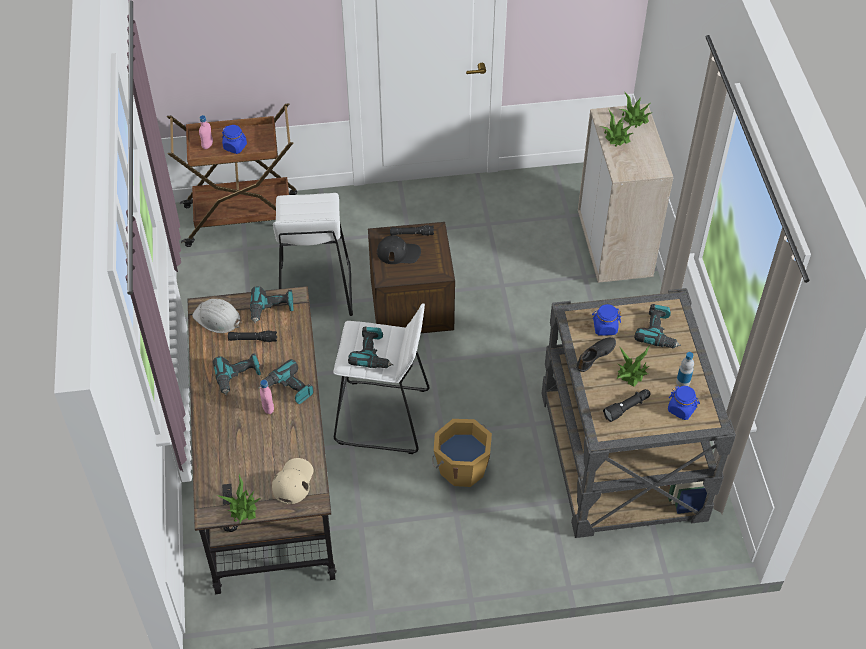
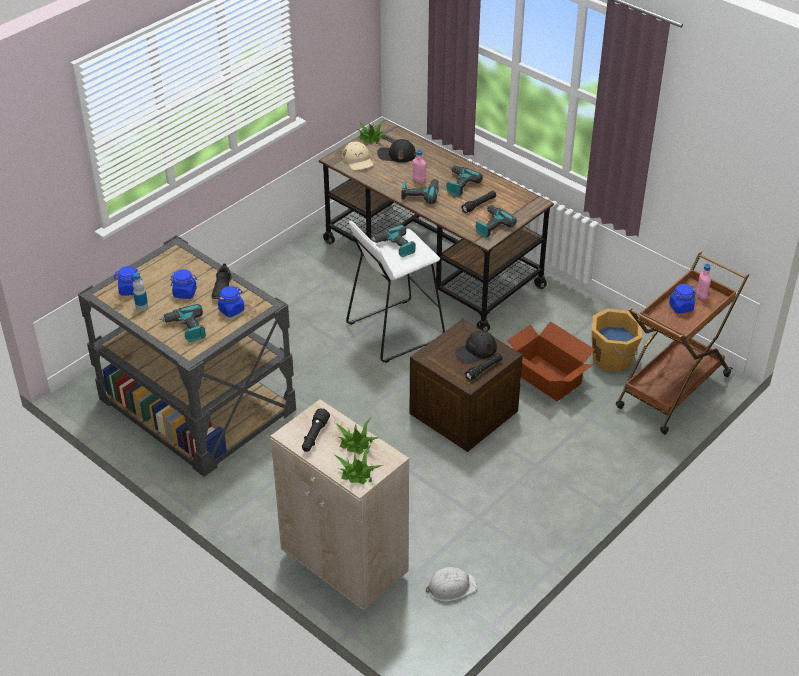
camera: 140 degrees right, 10 degrees down
white hard hat [192,299,241,333] -> white hard hat moved to [426,567,478,602]
white stool [273,193,353,316] -> cardboard box [507,321,595,401]
orange bucket [432,419,492,487] -> orange bucket moved to [592,309,642,372]
black flashlight [603,389,650,422] -> black flashlight moved to [302,408,330,452]
potted plant [617,345,650,387] -> blue jar [170,269,197,299]
none -> black cap [377,139,416,163]

